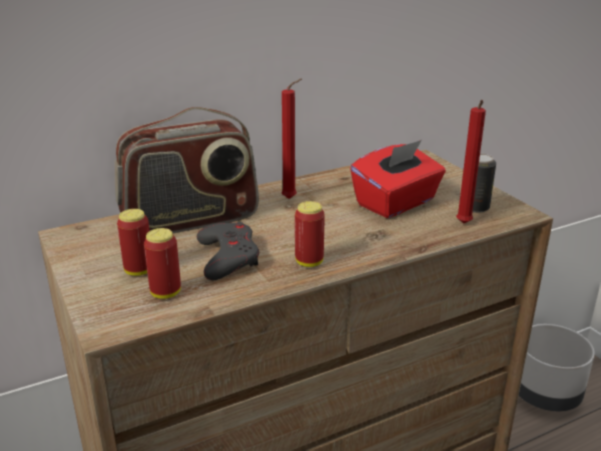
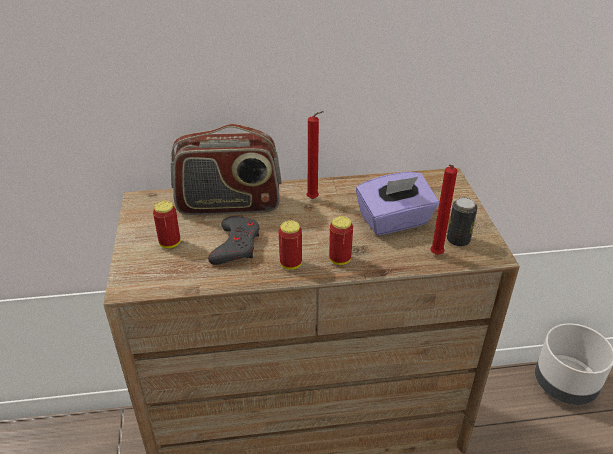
camera: 20 degrees right, 10 degrees up
can [144,228,181,299] -> can moved to [329,216,353,265]
red tissue box [350,140,446,218] -> purple tissue box [356,172,439,235]

